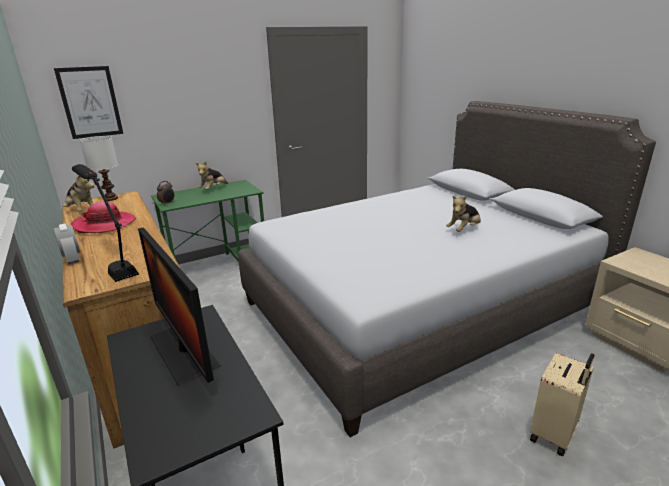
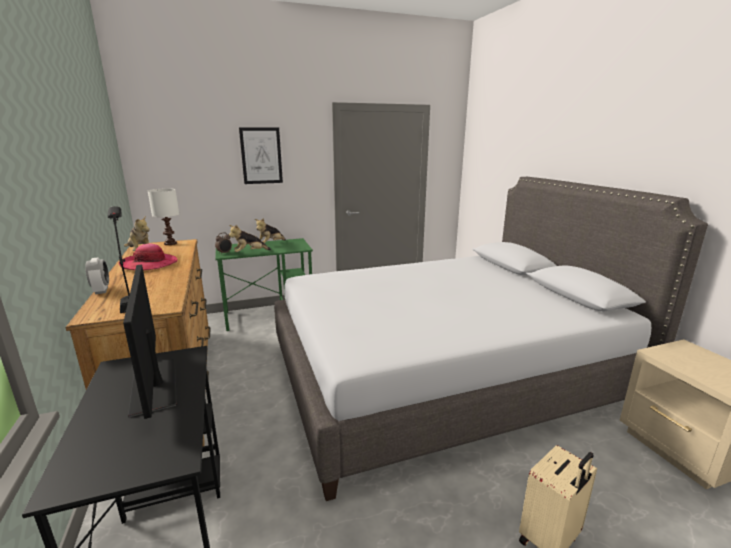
camera: 10 degrees right, 5 degrees down
picture [54,66,123,139] -> picture moved to [239,127,283,184]
plush toy [446,195,481,232] -> plush toy moved to [229,225,271,252]

